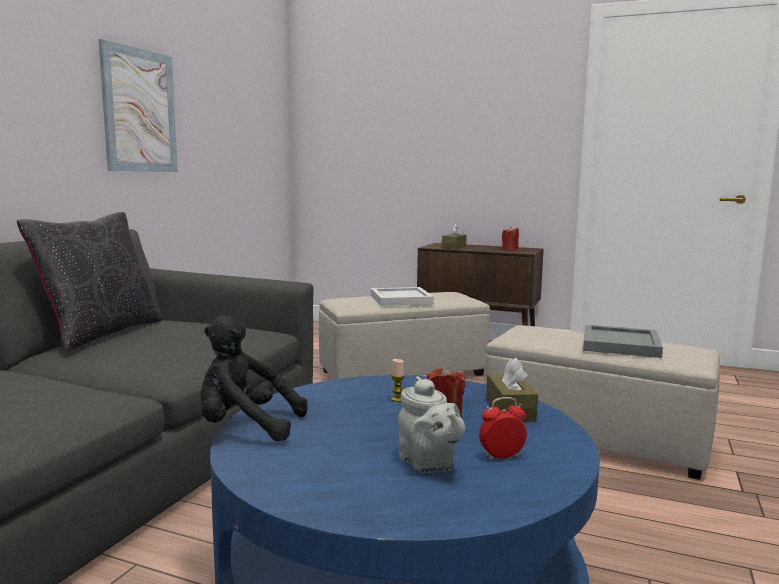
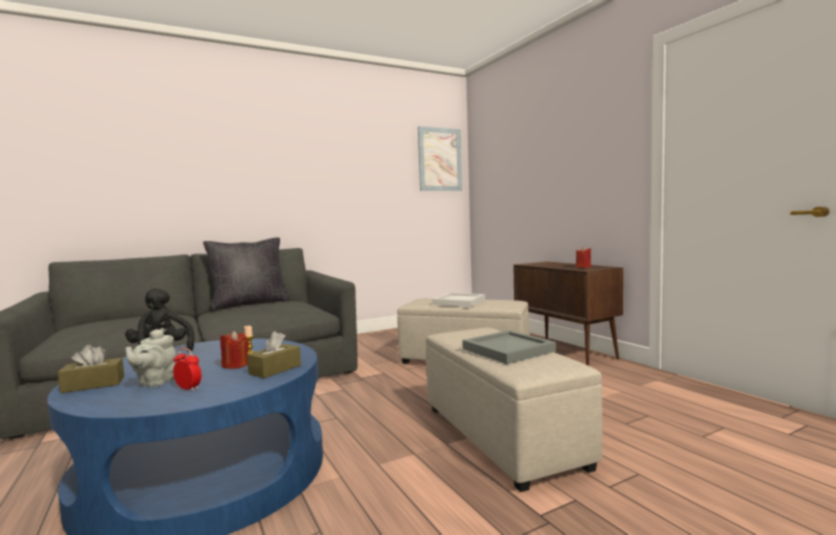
camera: 40 degrees right, 5 degrees down
picture [99,39,178,172] -> picture moved to [418,126,462,191]
brown tissue box [442,224,467,249] -> brown tissue box moved to [58,345,124,393]

